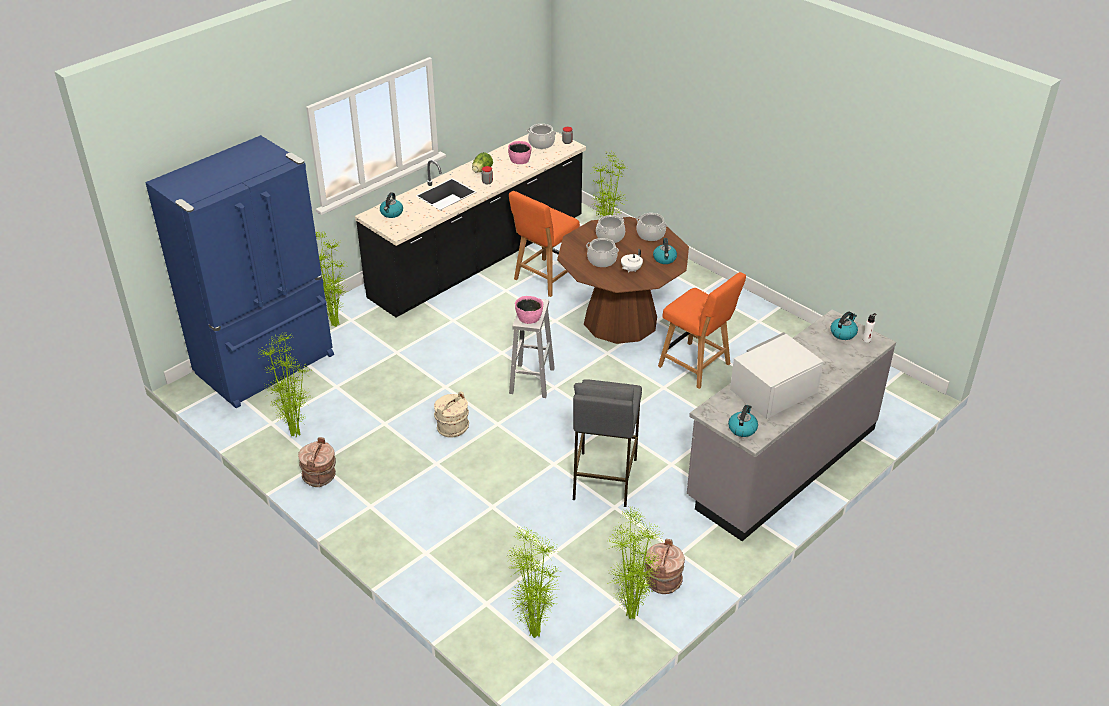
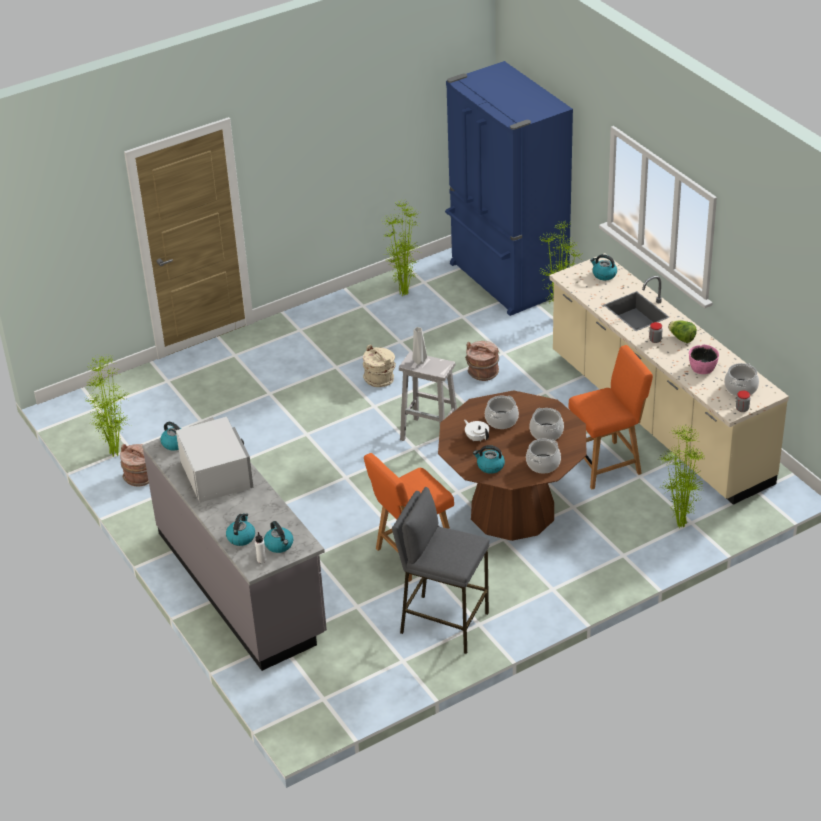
camera: 105 degrees right, 0 degrees up
brown bucket [298,437,336,487] -> brown bucket moved to [465,341,499,381]
black counter [355,130,586,317] -> beige counter [549,253,789,505]
potted plant [508,527,562,638] -> none
orange chair [509,191,580,297] -> orange chair turned 105 degrees clockwise [568,345,653,489]
pink bowl [515,296,543,324] -> grey vase [413,327,427,365]
grey stool [573,379,642,507] -> grey stool moved to [392,487,490,654]
none -> kettle [226,513,255,546]

